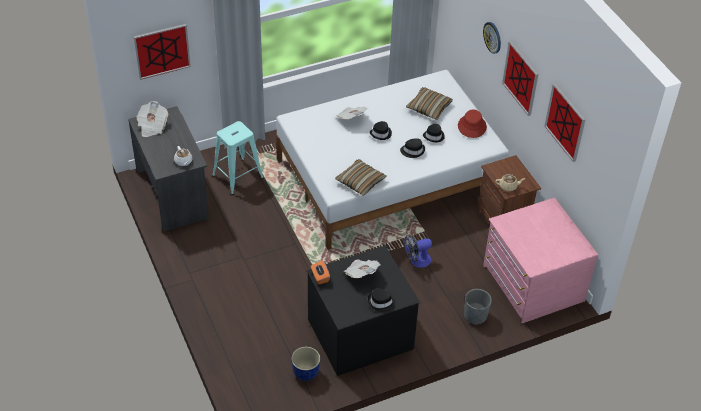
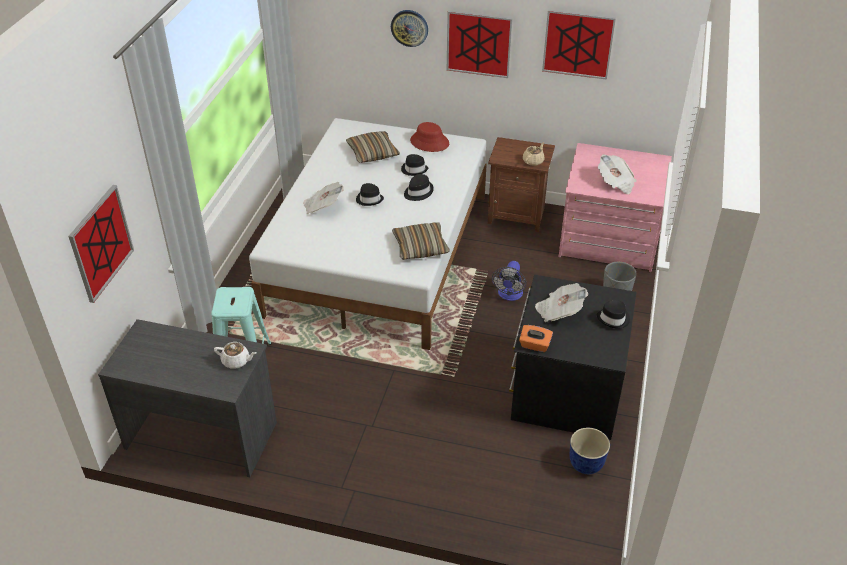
camera: 50 degrees left, 5 degrees down
newspaper [136,101,168,137] -> newspaper moved to [598,154,637,195]

